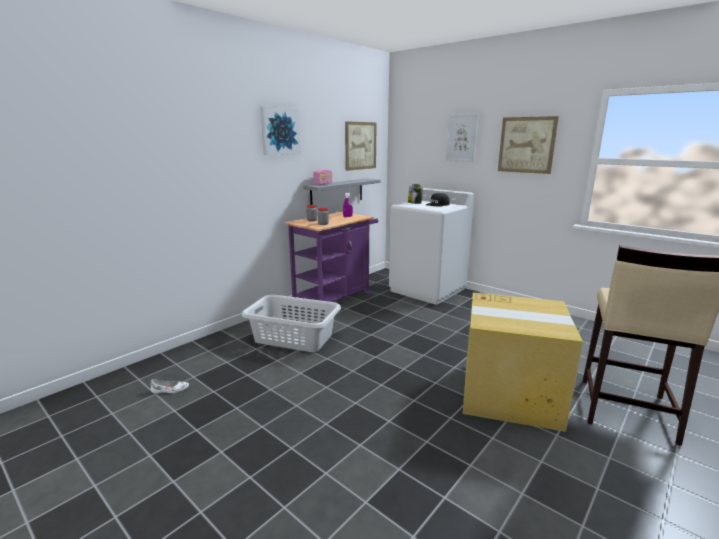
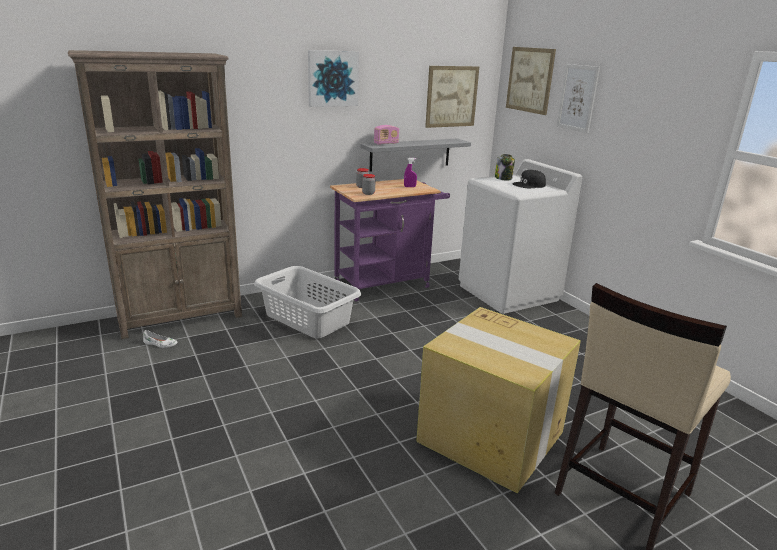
camera: 20 degrees right, 5 degrees up
picture [498,116,559,174] -> picture moved to [506,47,556,115]
none -> brown bookcase [68,50,242,339]

